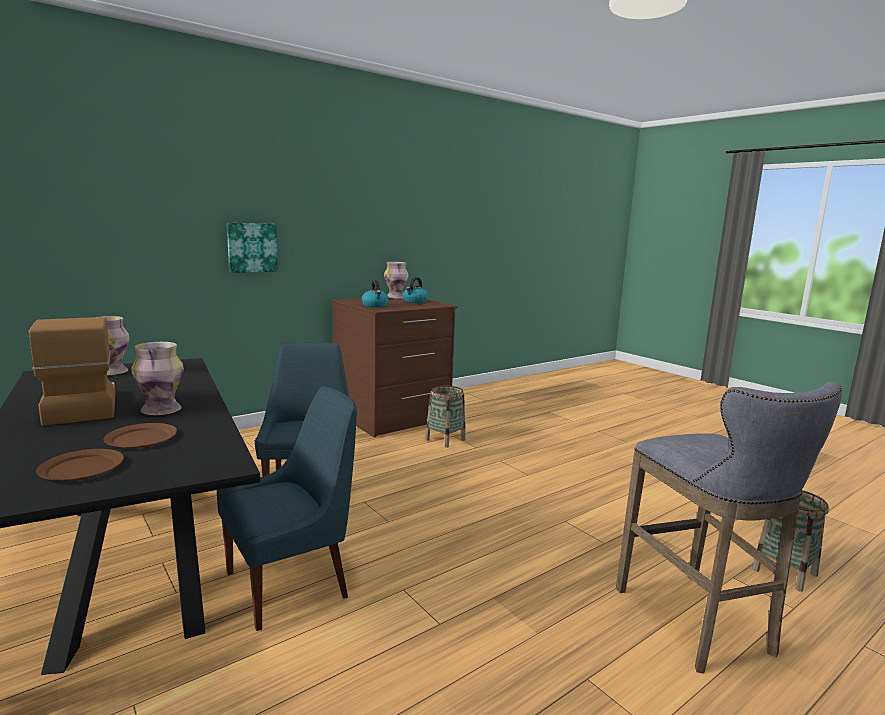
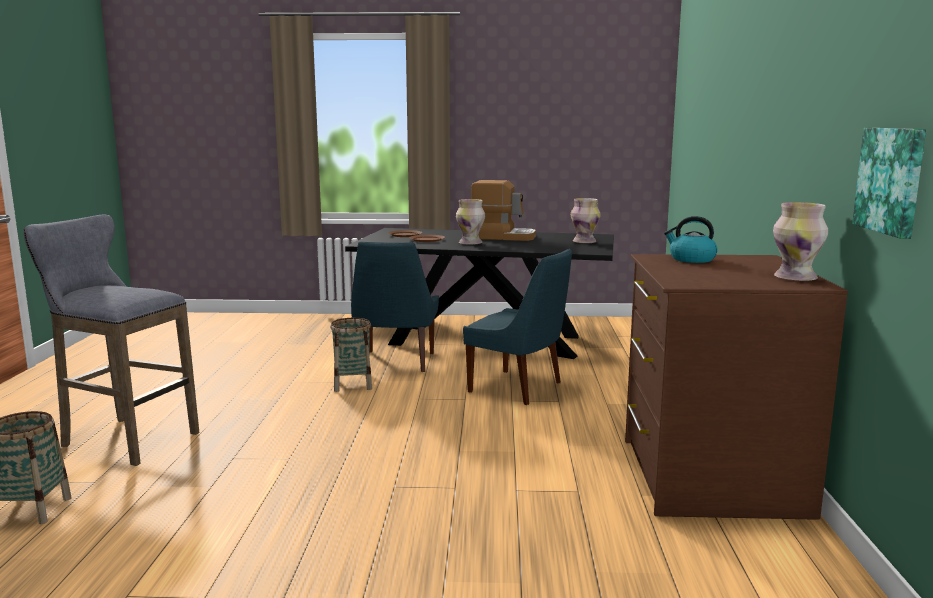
camera: 130 degrees right, 0 degrees up
picture [227,223,278,273] -> picture moved to [852,128,926,239]
kettle [403,277,428,303] -> none
basket [425,386,466,448] -> basket moved to [330,318,372,392]

